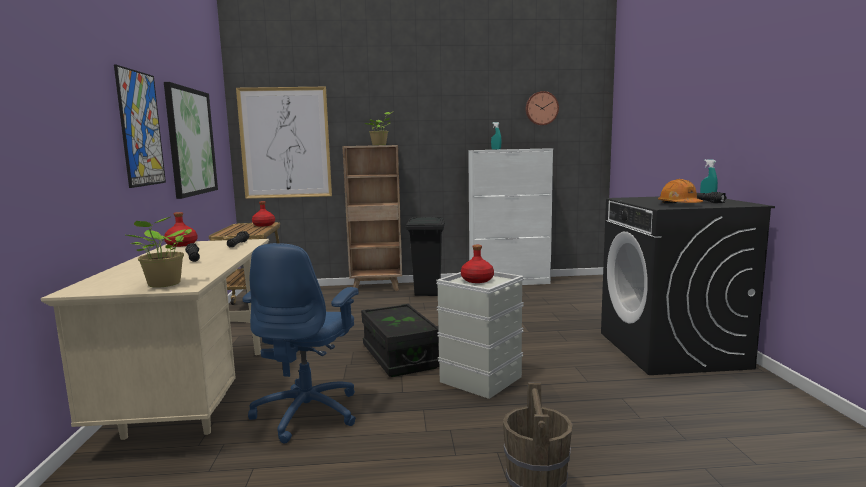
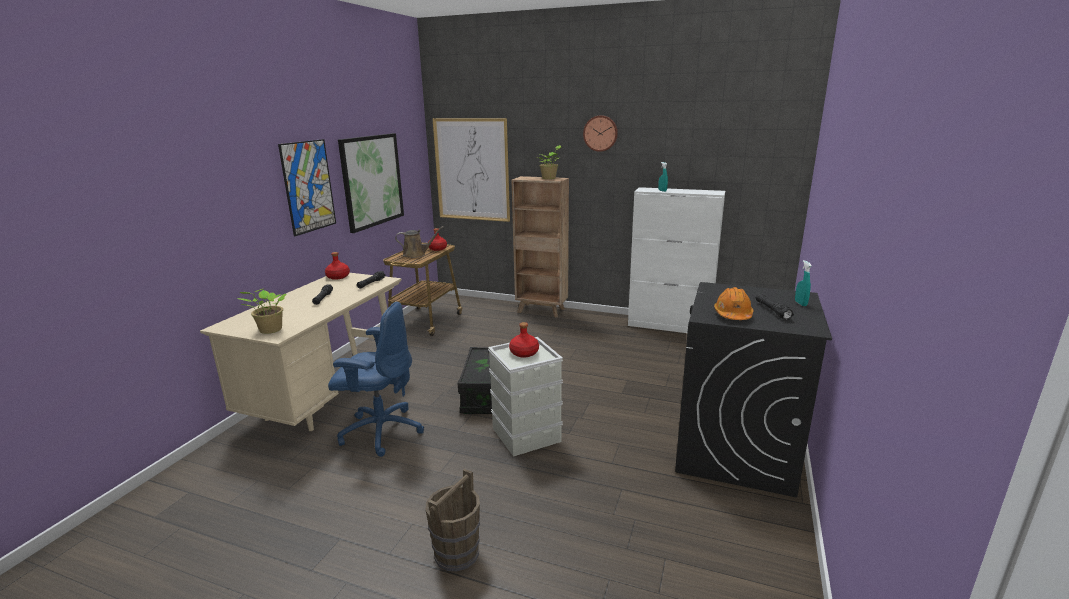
camera: 25 degrees right, 10 degrees up
blue office chair [243,243,359,444] -> blue office chair turned 120 degrees counterclockwise [328,301,424,457]
black trash can [406,216,445,296] -> none
wall clock [526,91,559,125] -> wall clock moved to [583,115,618,152]
none -> brown watering can [395,226,443,258]

